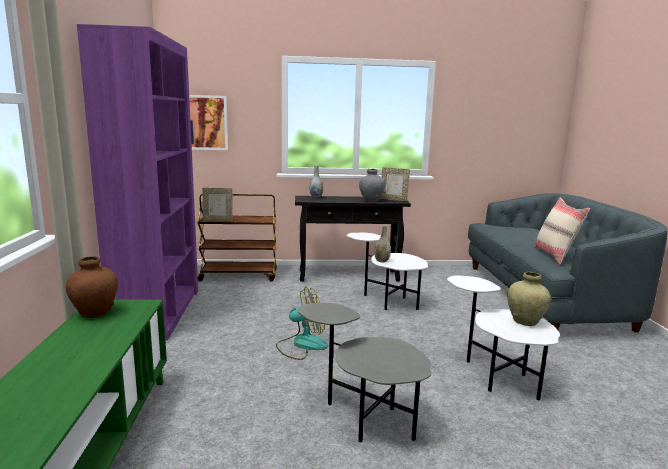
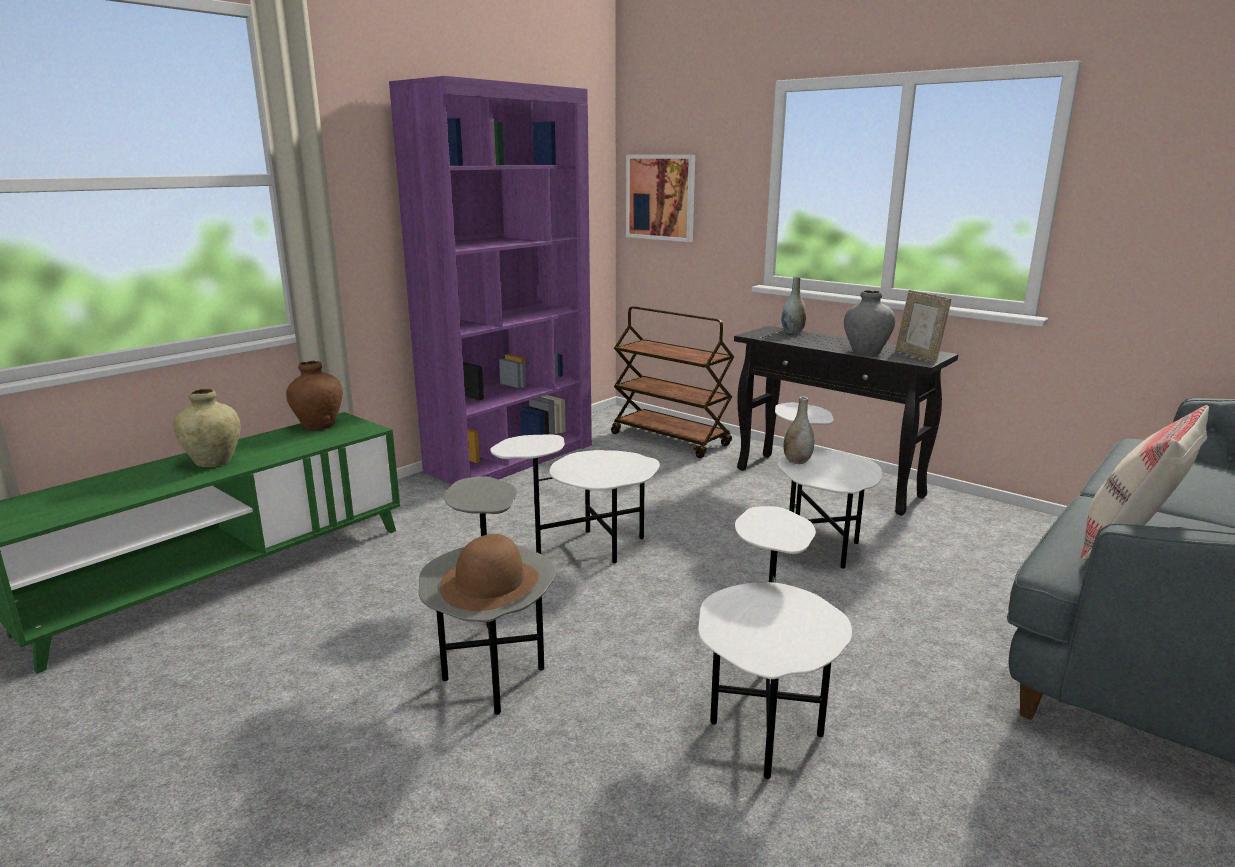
camera: 45 degrees right, 5 degrees up
picture frame [203,188,232,221] -> none
fan [276,286,328,360] -> white side table [490,434,660,563]
beige vase [507,272,551,326] -> beige vase moved to [173,389,241,468]
none -> brown hat [440,534,539,611]

